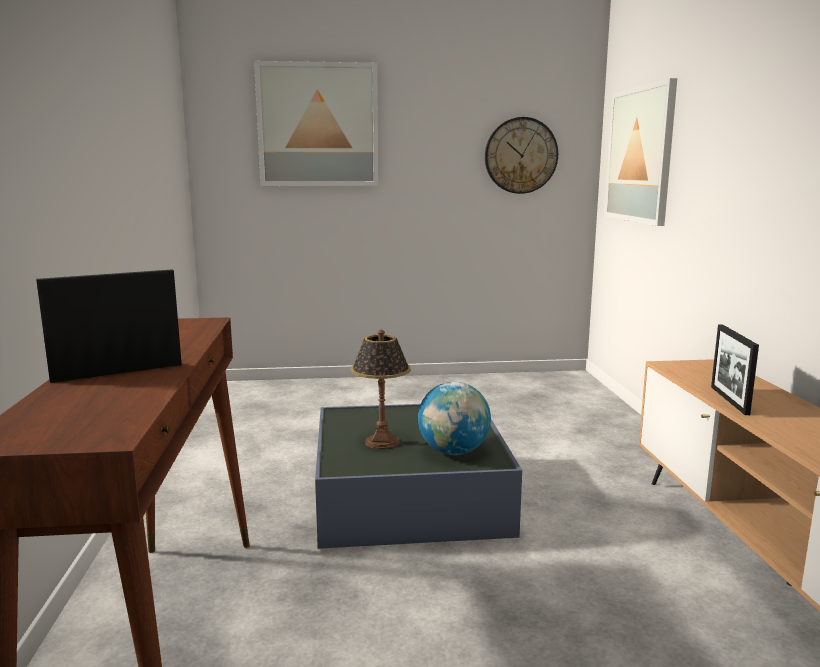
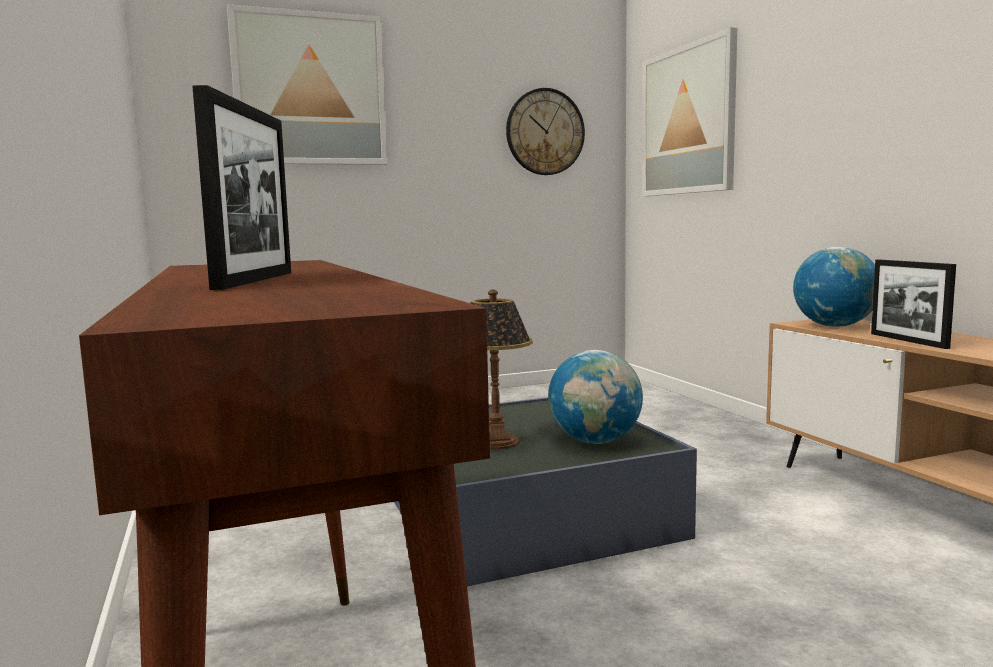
camera: 15 degrees left, 5 degrees down
picture frame [36,269,182,383] -> picture frame turned 135 degrees clockwise [192,85,291,290]
none -> globe [793,247,875,327]

